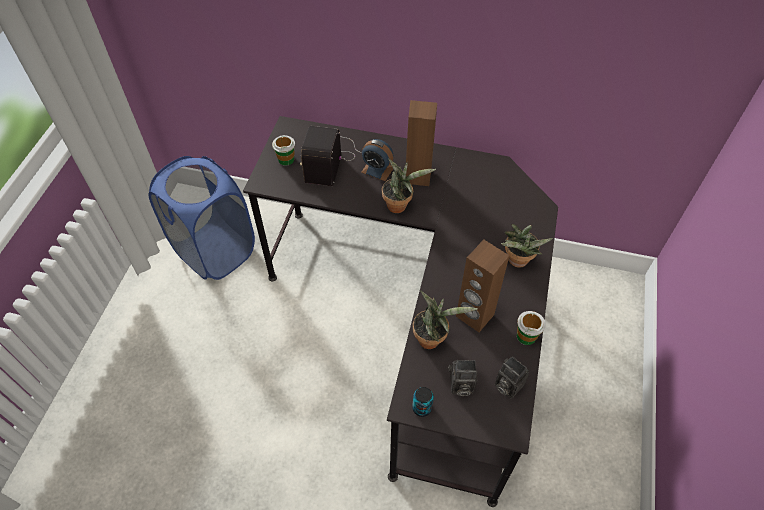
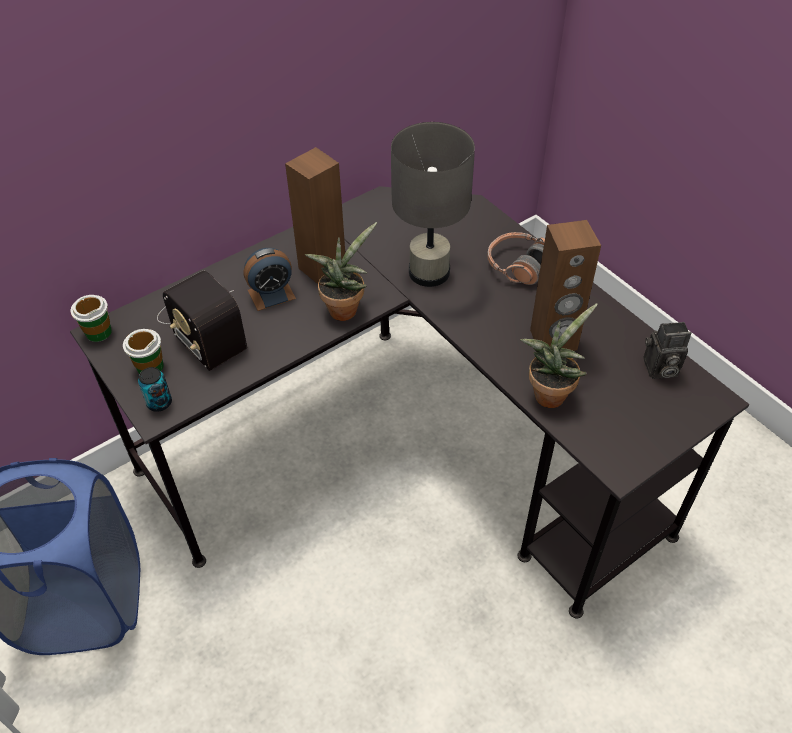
camera: 50 degrees left, 5 degrees down
can [412,387,434,417] -> can moved to [138,367,172,412]
camera [448,360,477,396] -> none
potted plant [501,224,553,268] -> headphones [487,232,545,285]
cup [517,311,546,345] -> cup moved to [71,295,112,342]
none -> grey table lamp [391,122,475,287]

